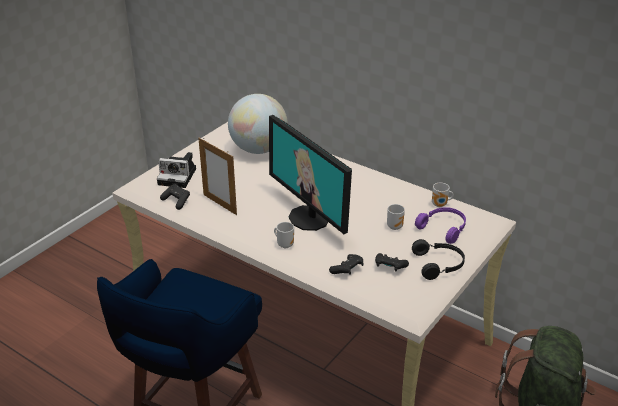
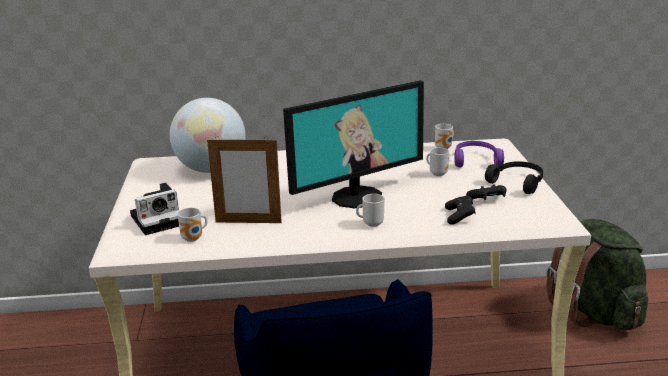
camera: 40 degrees left, 10 degrees down
black game controller [160,184,190,210] -> mug [177,208,208,242]
monitor [269,115,352,234] -> monitor turned 45 degrees counterclockwise [283,80,424,209]

